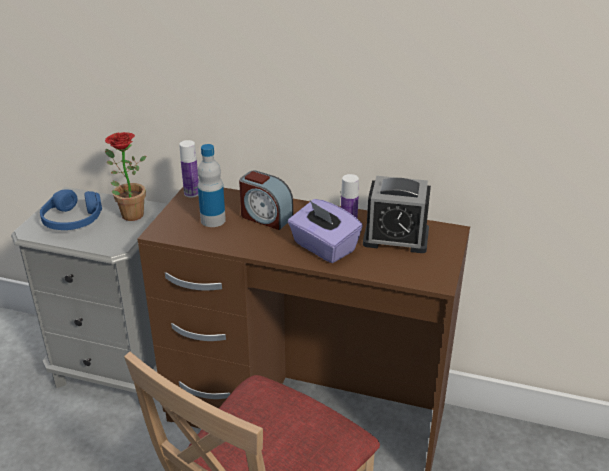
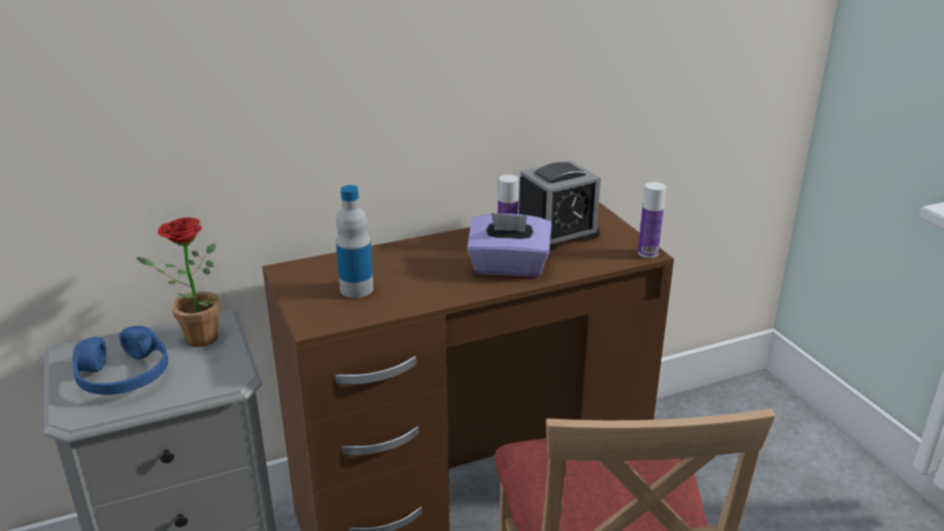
camera: 40 degrees left, 5 degrees down
bottle [179,140,199,198] -> bottle moved to [638,182,666,258]
alarm clock [239,171,293,230] -> none

